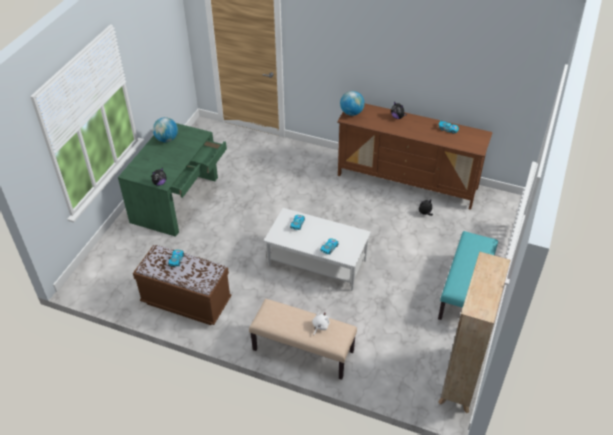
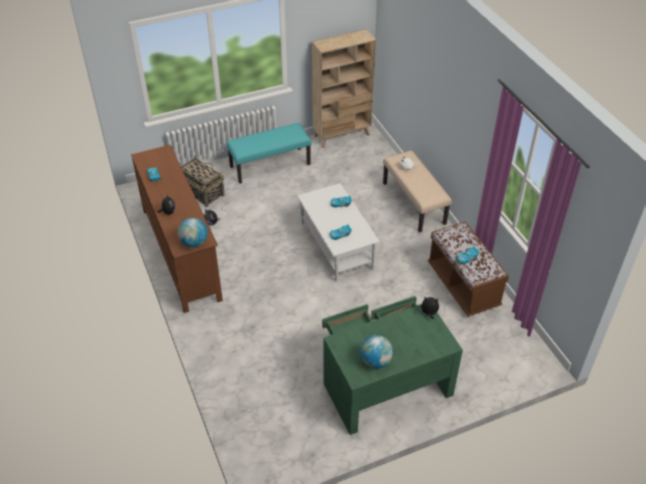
camera: 135 degrees left, 0 degrees up
none -> basket [181,156,225,207]

